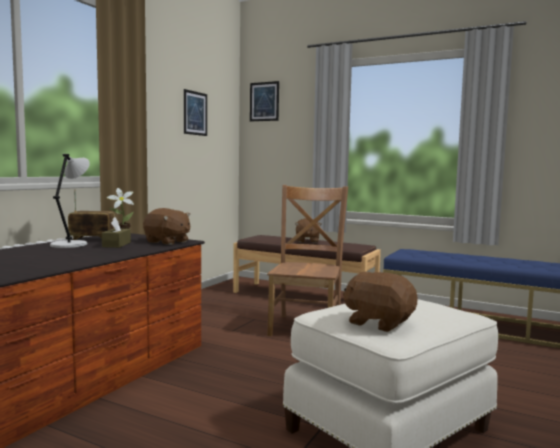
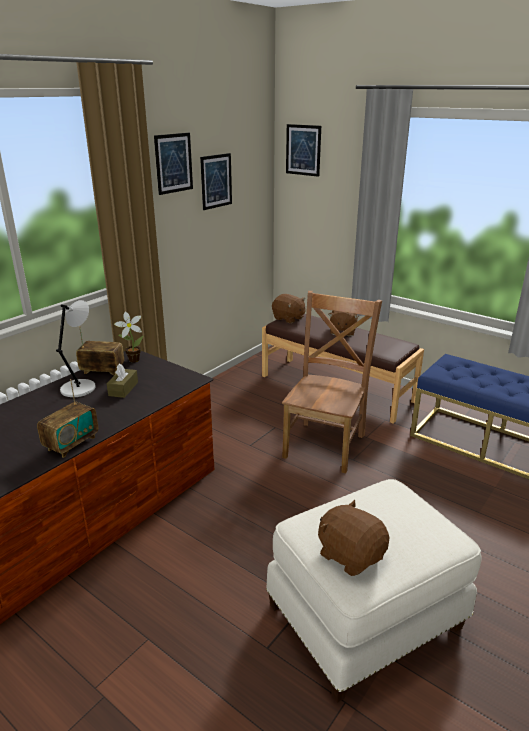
camera: 10 degrees right, 20 degrees up
brown plush toy [143,208,190,245] -> brown plush toy moved to [272,294,305,323]
none -> radio [37,379,98,458]
none -> picture [154,133,193,195]

